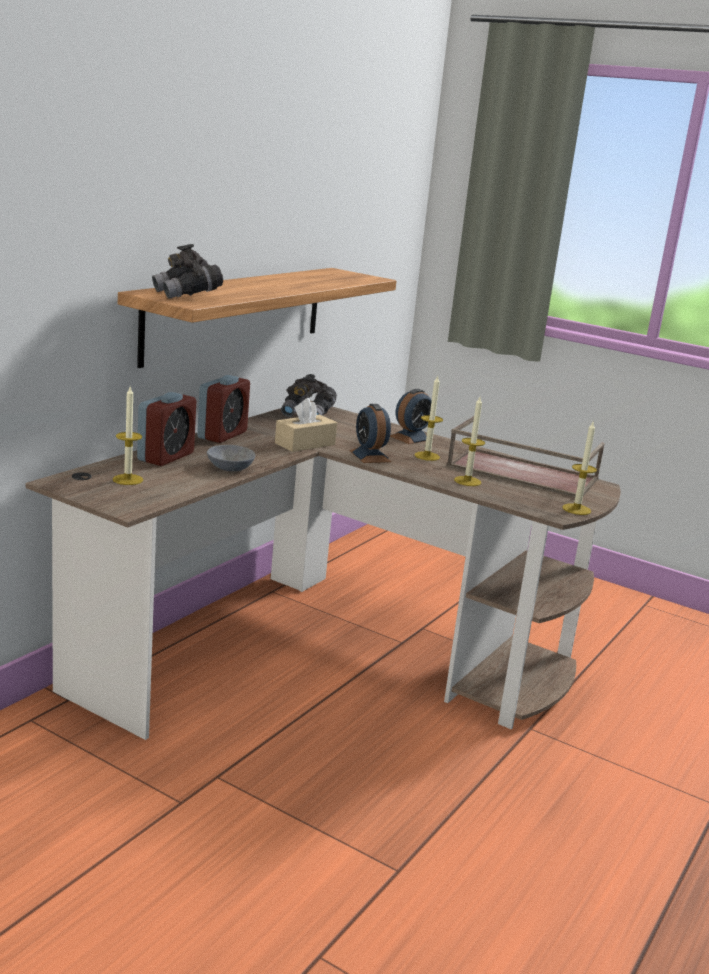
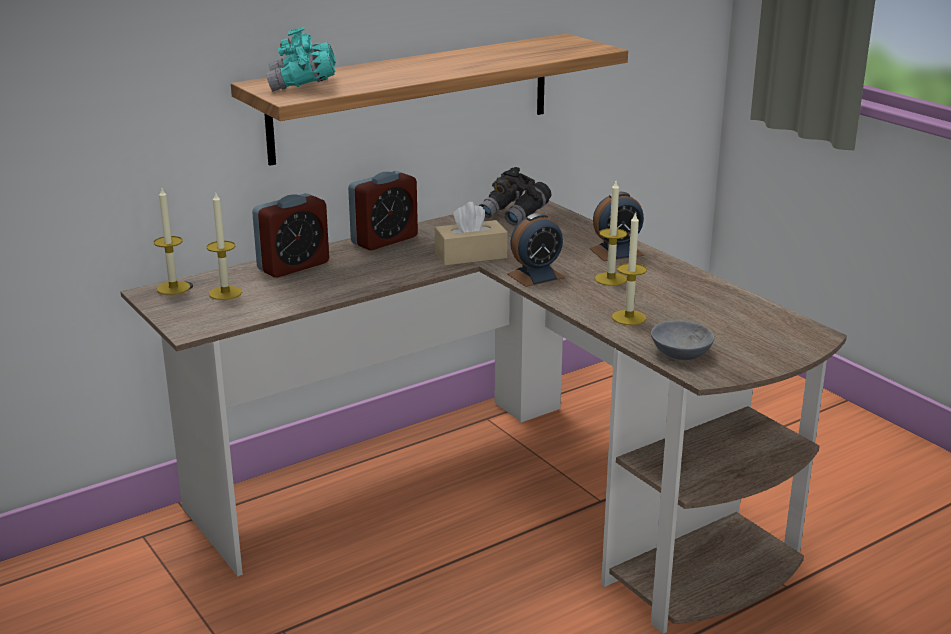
camera: 25 degrees right, 5 degrees up
grey binoculars [152,244,223,299] -> turquoise binoculars [266,27,336,91]
grey bowl [207,445,255,471] -> grey bowl moved to [651,321,714,360]
alarm clock [350,404,391,463] -> alarm clock turned 120 degrees counterclockwise [507,213,565,287]
brown tray [446,416,605,497] -> none
candle [562,422,597,515] -> candle moved to [154,186,190,295]

